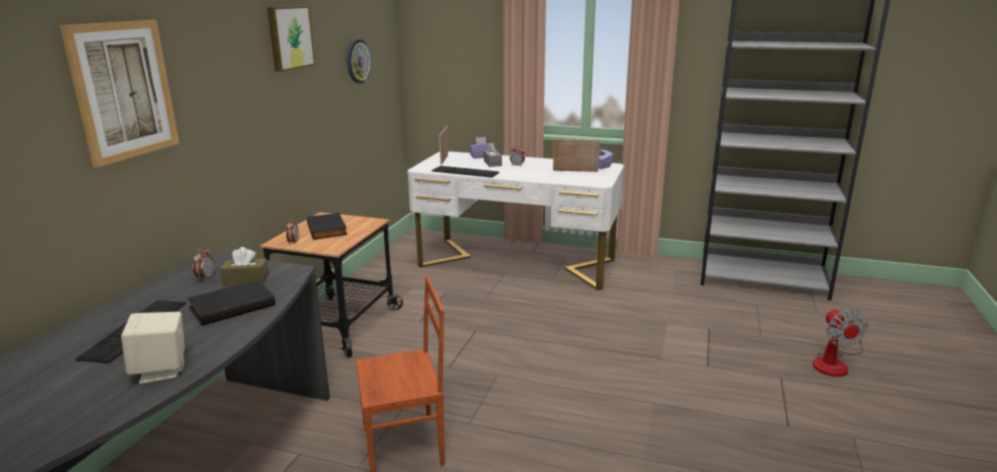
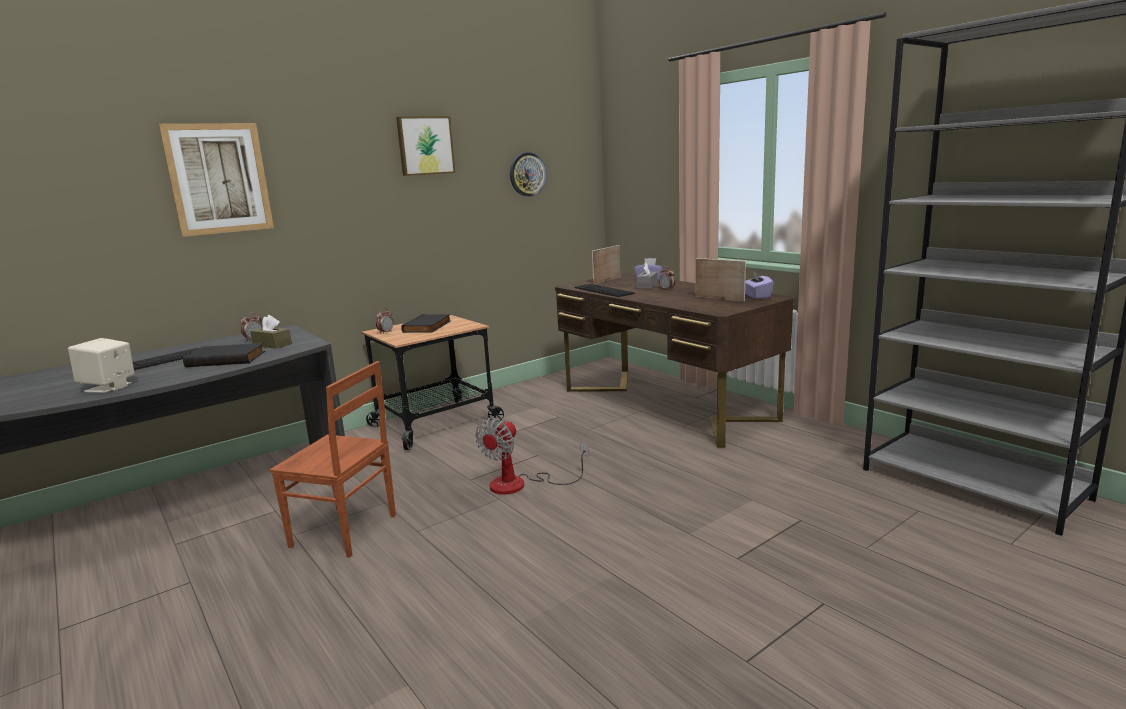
camera: 35 degrees right, 5 degrees down
white desk [407,151,624,290] -> brown desk [555,274,794,448]
fan [813,308,868,377] -> fan moved to [475,418,589,495]

